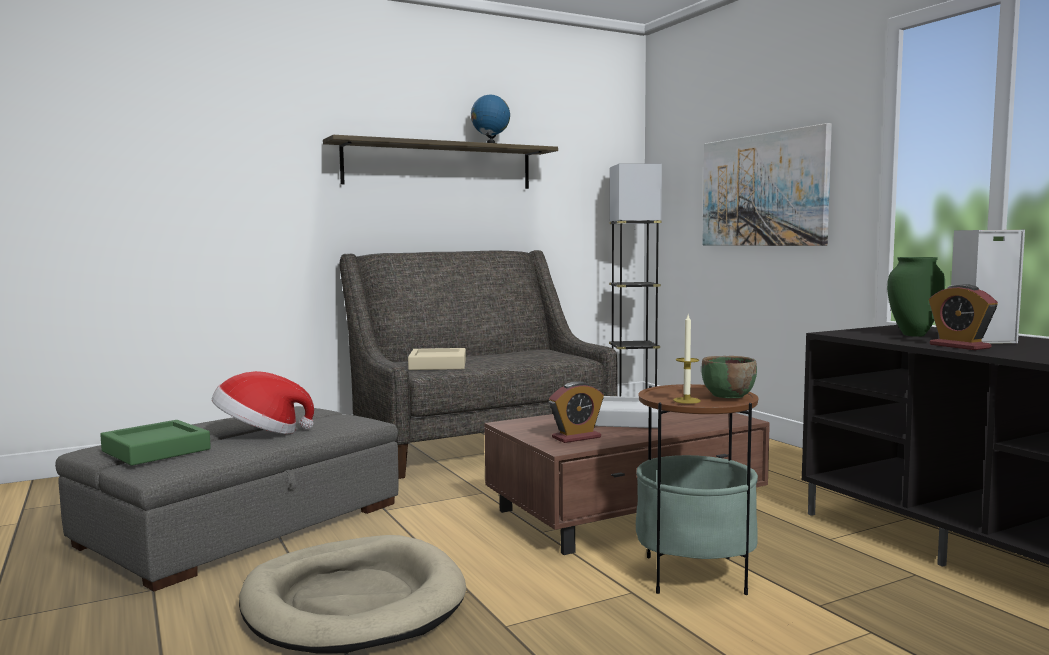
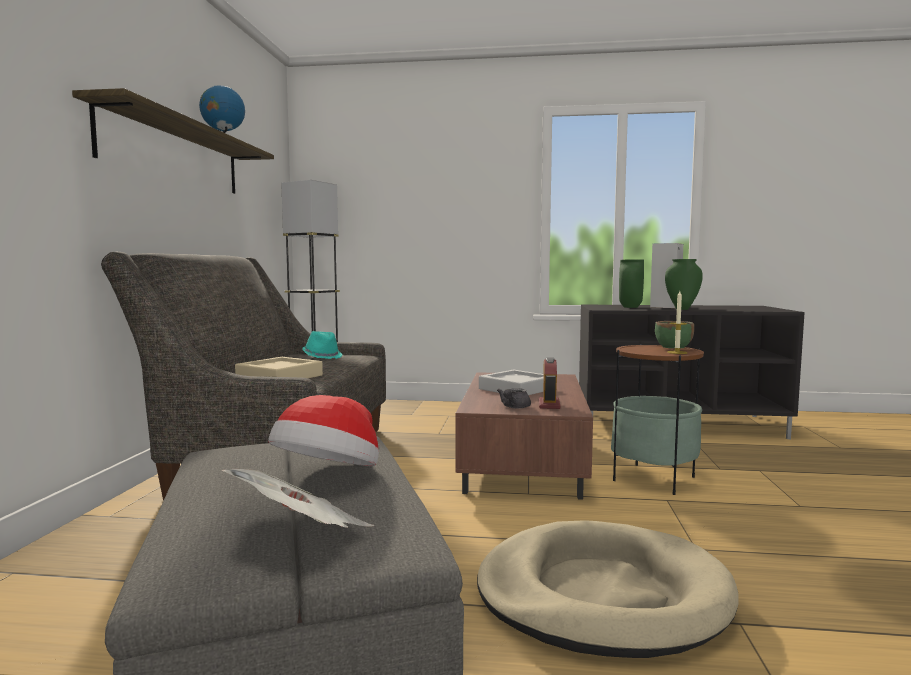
camera: 55 degrees left, 0 degrees up
green tray [100,420,211,466] -> newspaper [222,469,374,528]
picture [702,123,832,246] -> none
alarm clock [929,284,998,350] -> green vase [665,259,703,310]
none -> turquoise hat [302,331,343,359]
none -> grey teapot [497,388,531,409]

